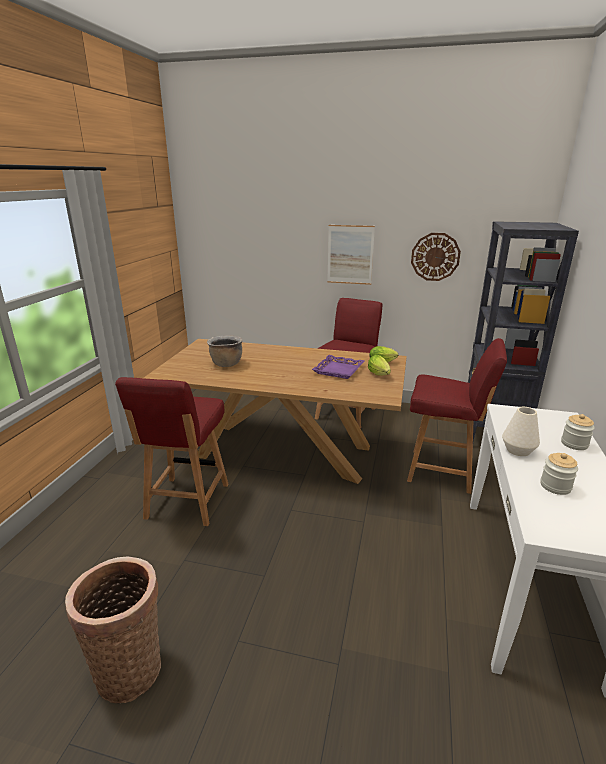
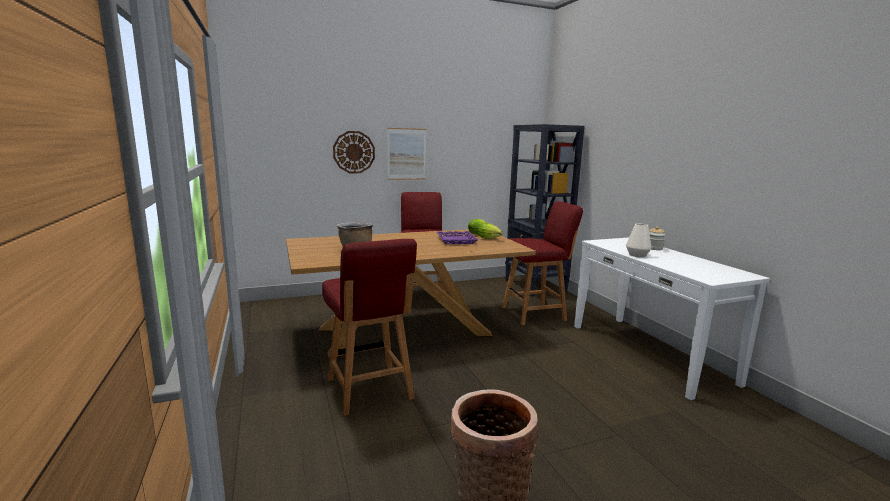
camera: 35 degrees left, 10 degrees down
wall clock [411,233,461,281] -> wall clock moved to [333,131,375,173]
jar [541,453,578,495] -> none

